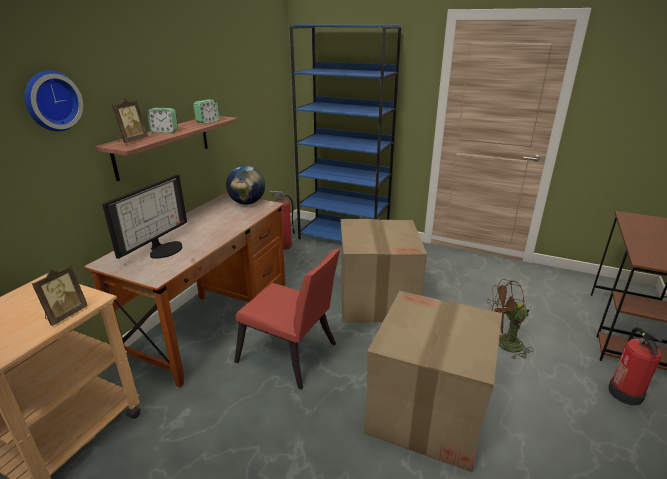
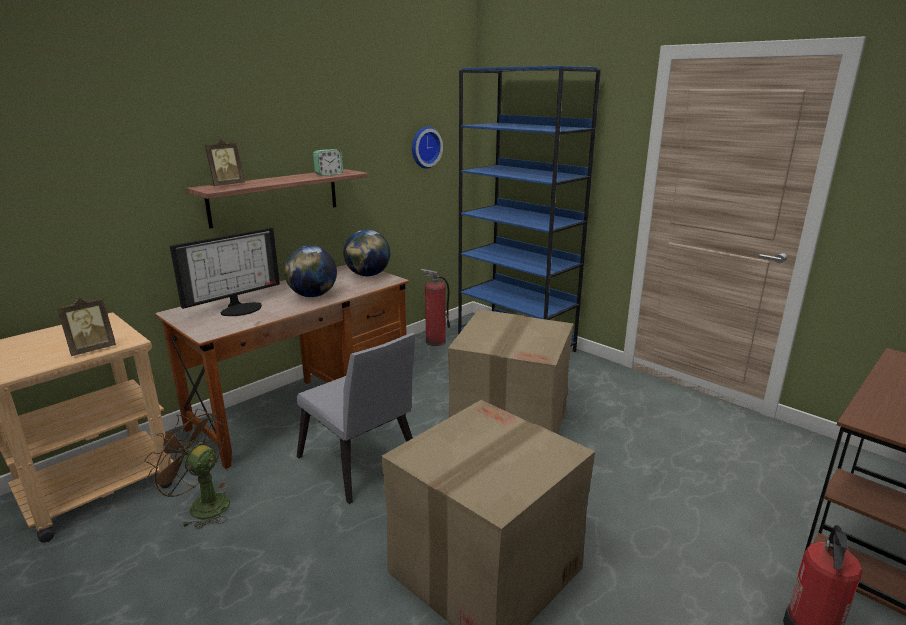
camera: 20 degrees right, 5 degrees down
wall clock [24,70,83,132] -> wall clock moved to [412,127,443,169]
alarm clock [147,108,178,133] -> none
red chair [234,249,340,390] -> grey chair [297,333,416,504]
brown fan [487,279,534,360] -> brown fan moved to [144,409,230,529]
none -> globe [284,245,337,297]

